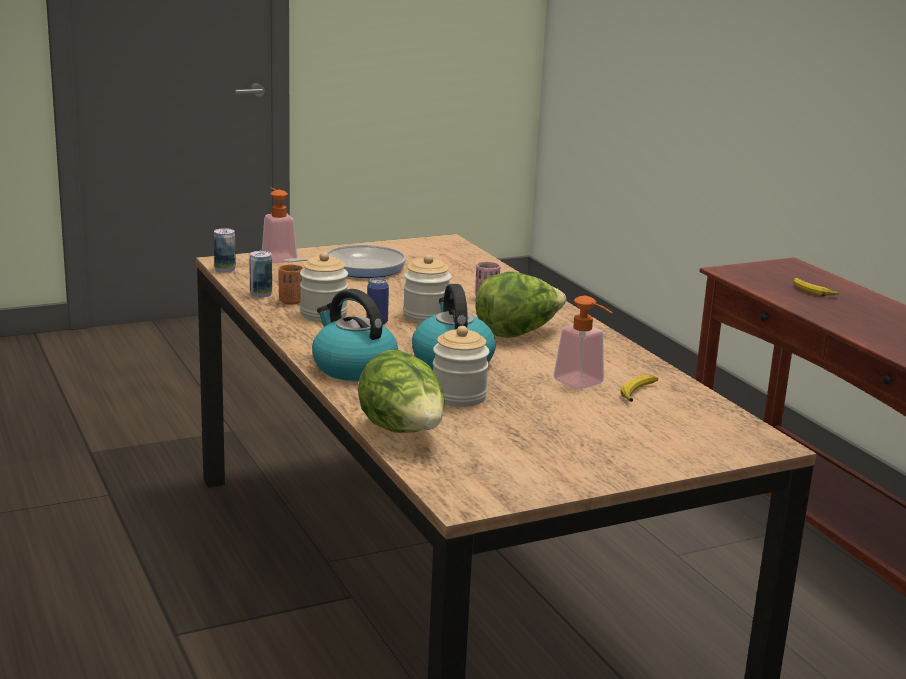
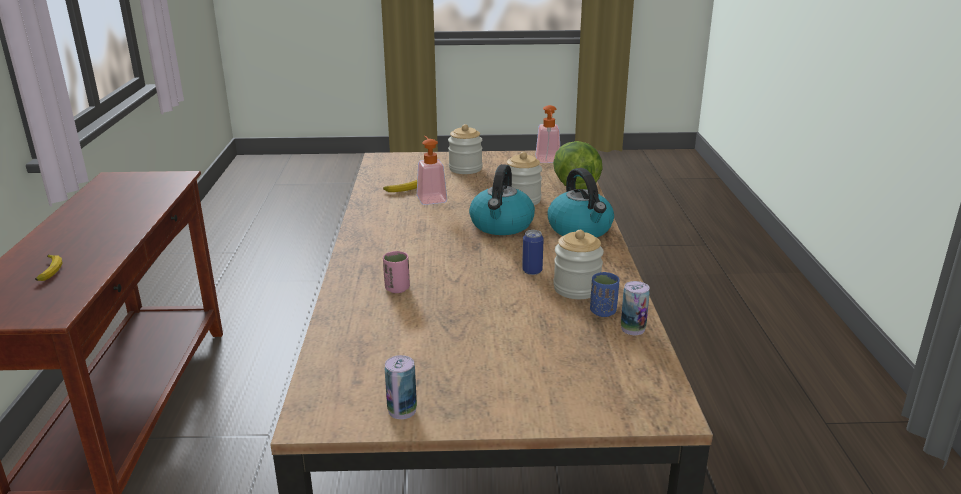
camera: 155 degrees left, 5 degrees up
can [214,228,236,273] -> can moved to [385,355,417,419]
soap dispenser [262,187,297,264] -> soap dispenser moved to [535,105,560,163]
orange cup [278,264,303,305] -> blue cup [590,272,619,317]
frying pan [285,245,406,278] -> none
jar [403,254,452,323] -> jar moved to [448,124,483,174]
lettuce [475,272,566,338] -> none

